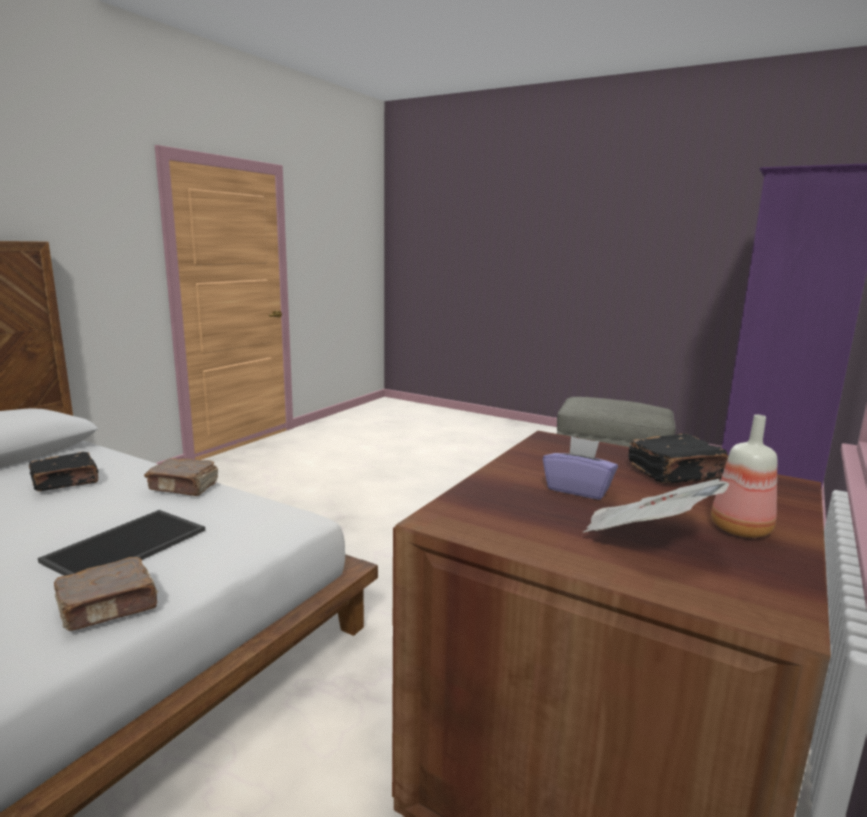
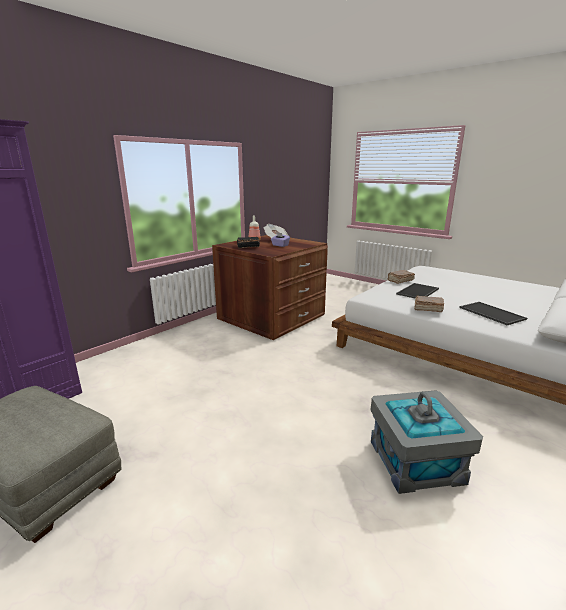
camera: 170 degrees left, 5 degrees up
black book [29,452,98,491] -> tray [459,302,527,325]
none -> grey storage box [370,390,483,494]

